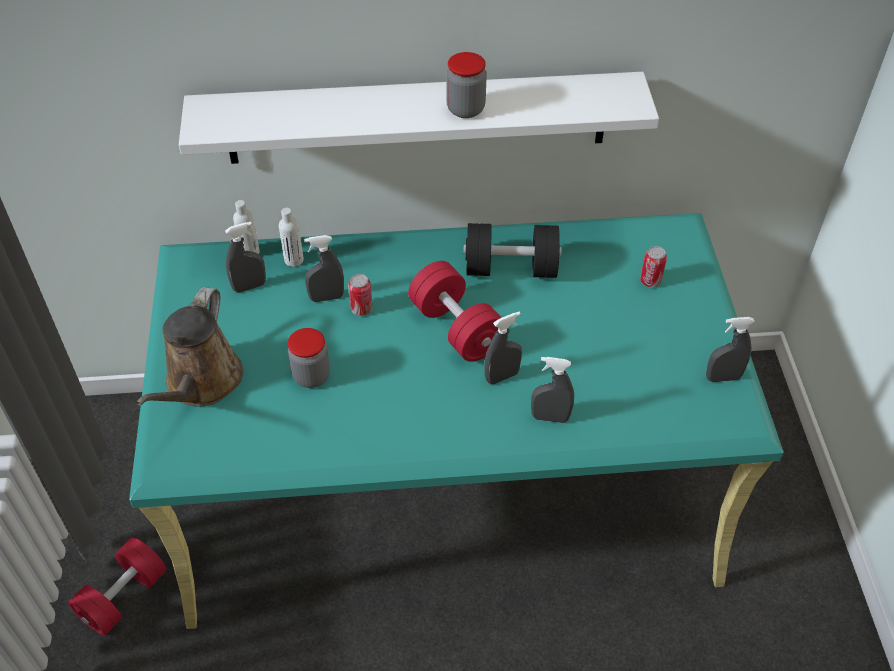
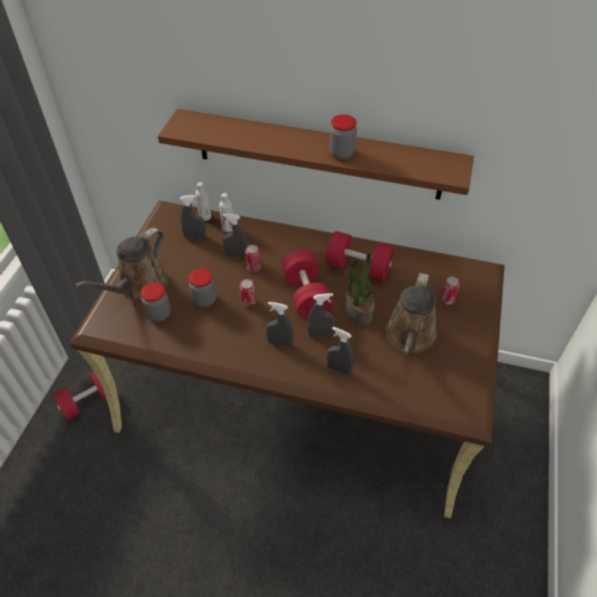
camera: 20 degrees right, 0 degrees up
turquoise desk [129,213,784,629] -> brown desk [70,201,505,518]
white shelf [179,72,659,164] -> brown shelf [158,109,474,200]
black dumbbell [463,223,562,278] -> red dumbbell [325,231,394,281]
grey spray bottle [706,317,755,382] -> grey spray bottle moved to [266,302,294,347]
none -> jar [141,282,171,322]
none -> can [240,279,256,307]
none -> potted plant [345,253,375,325]
none -> brown watering can [385,273,437,354]

